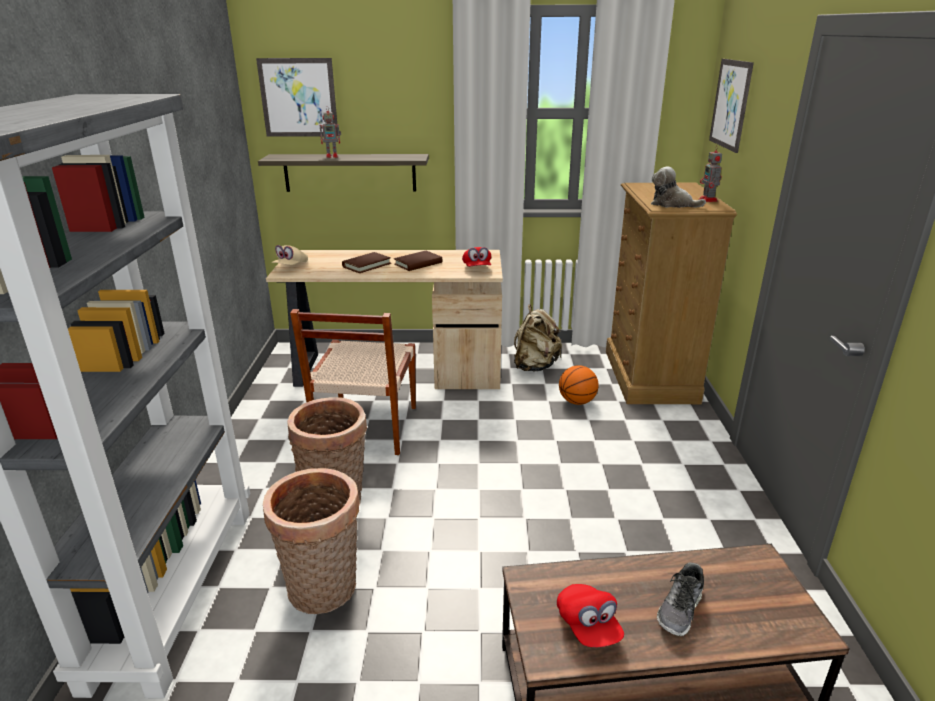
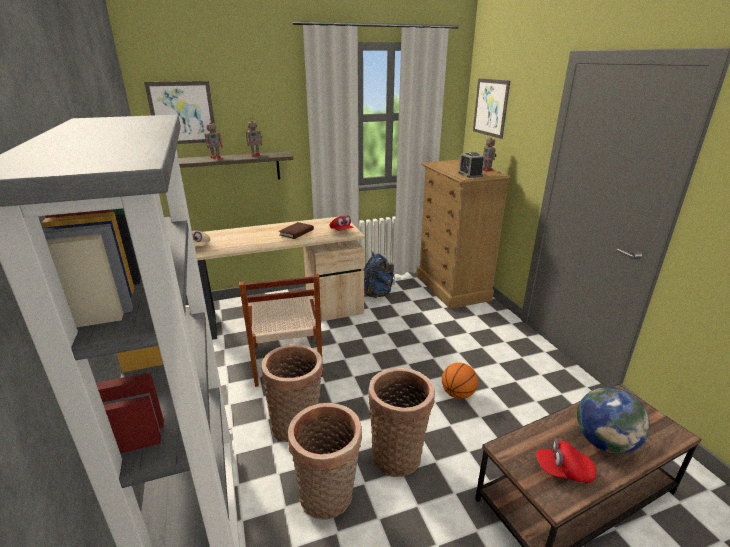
camera: 20 degrees left, 0 degrees up
brown book [342,252,391,273] -> none
beige backpack [514,304,562,372] -> blue backpack [363,251,395,298]
red cap [557,584,624,647] -> red cap turned 135 degrees clockwise [536,438,597,483]
basketball [559,365,599,405] -> basketball moved to [442,363,478,399]
plush toy [651,166,706,208] -> alarm clock [458,152,484,178]
shoe [657,562,704,636] -> globe [577,387,650,454]
none -> toy robot [246,117,262,156]
none -> basket [368,368,435,477]

